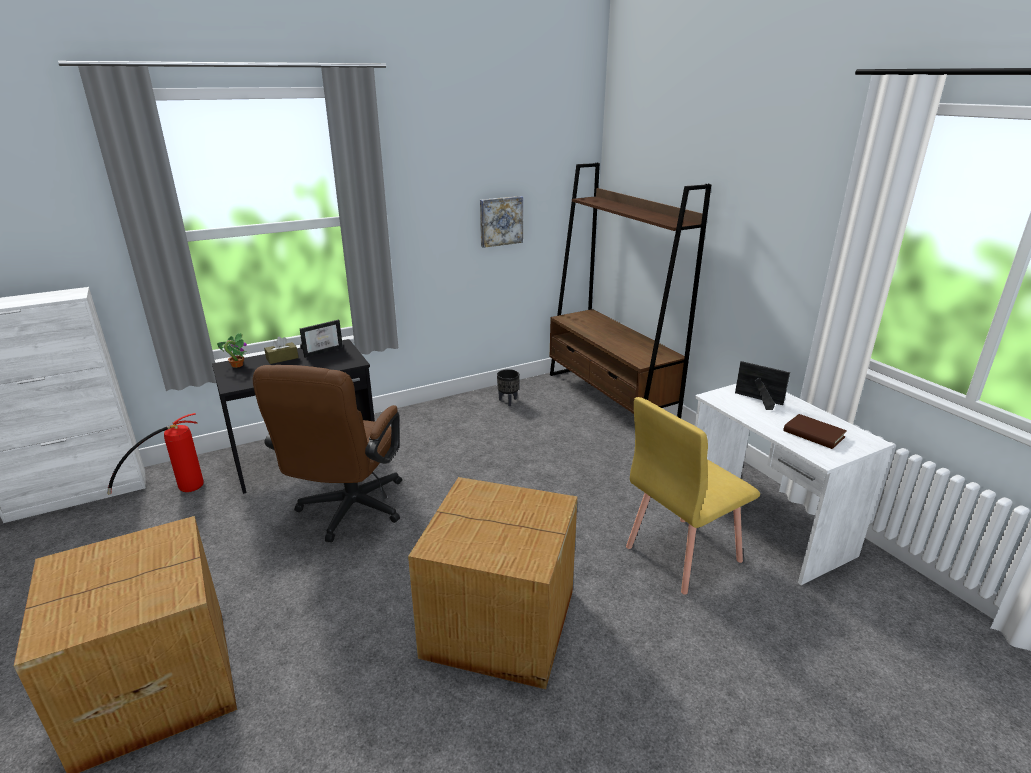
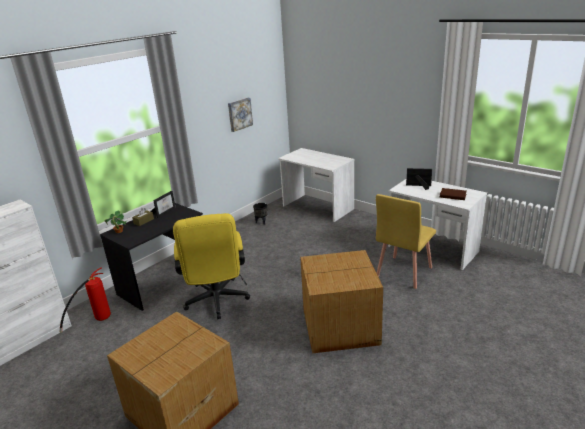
camera: 20 degrees left, 0 degrees up
brown office chair [253,365,402,542] -> yellow office chair [173,213,250,319]
brown bookcase [549,163,711,418] -> white desk [278,148,354,222]

